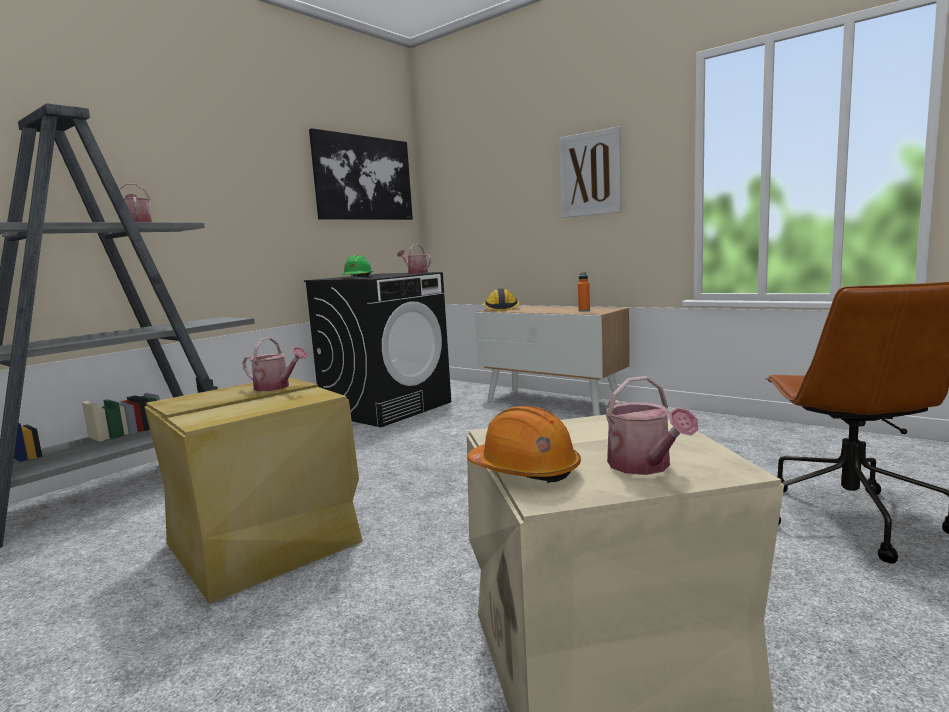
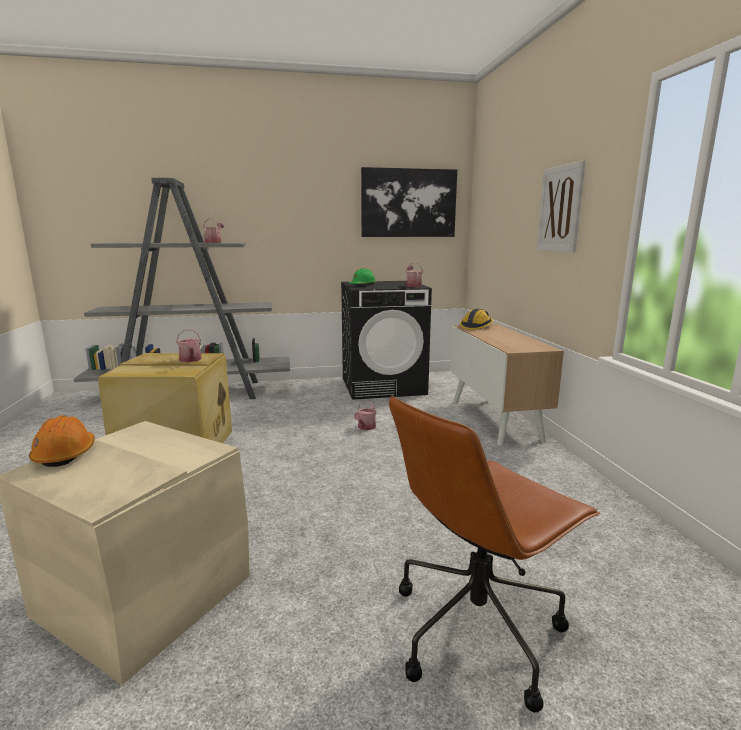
camera: 40 degrees right, 5 degrees up
orange bottle [578,272,590,312] -> none
watering can [606,376,698,475] -> watering can moved to [354,401,377,430]

